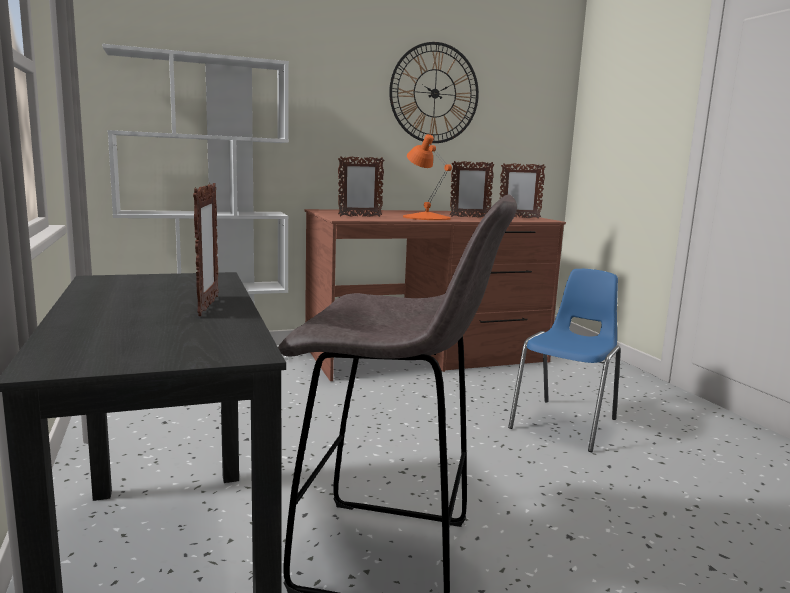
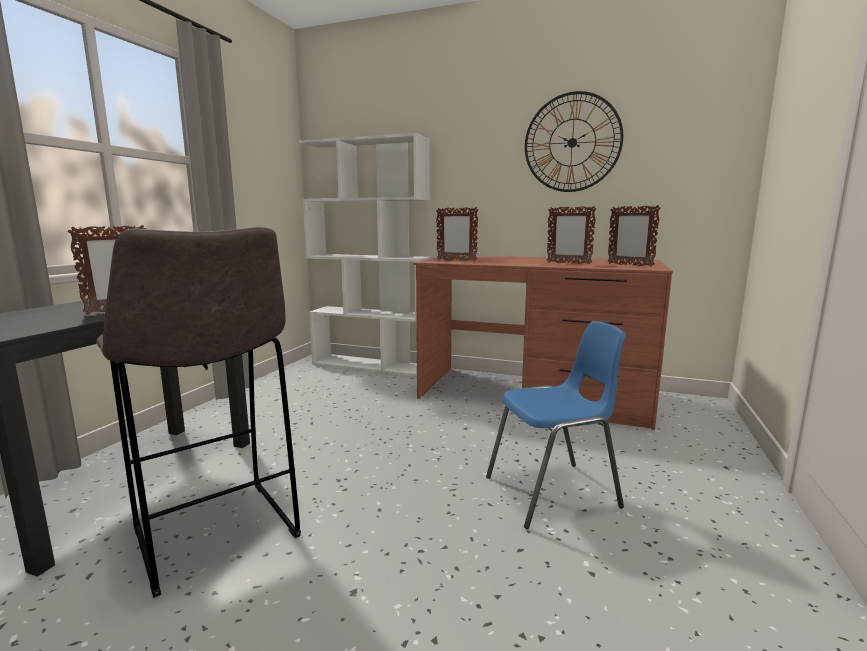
camera: 40 degrees right, 0 degrees up
orange table lamp [403,134,452,220] -> none

